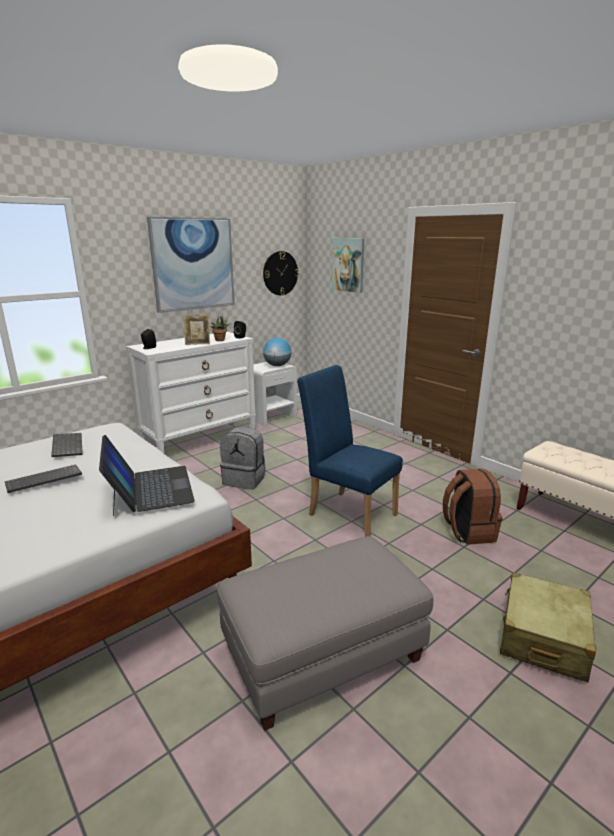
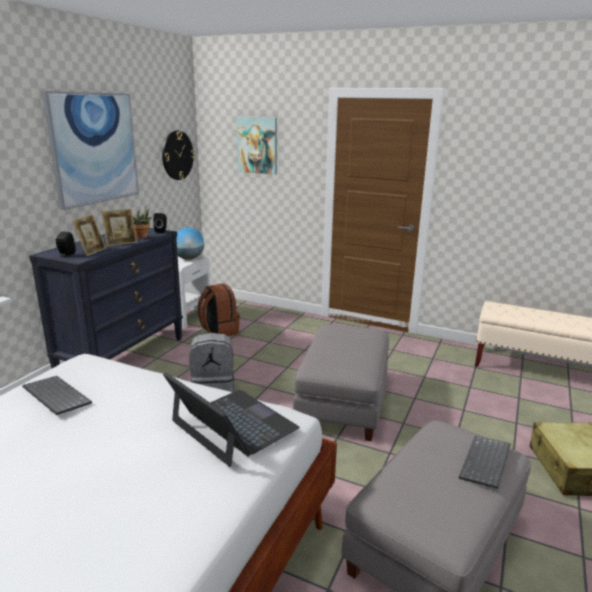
camera: 25 degrees left, 0 degrees up
keyboard [5,464,82,493] -> keyboard moved to [459,435,510,489]
white dresser [126,332,256,453] -> black dresser [29,228,183,368]
blue chair [297,365,403,537] -> grey ottoman [293,324,389,441]
brown backpack [443,469,502,545] -> brown backpack moved to [198,283,240,336]
none -> picture frame [72,214,106,256]

